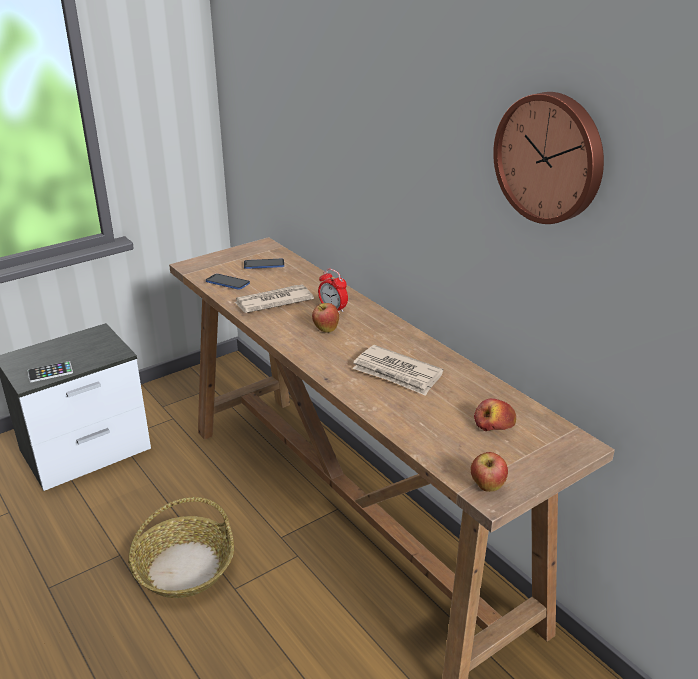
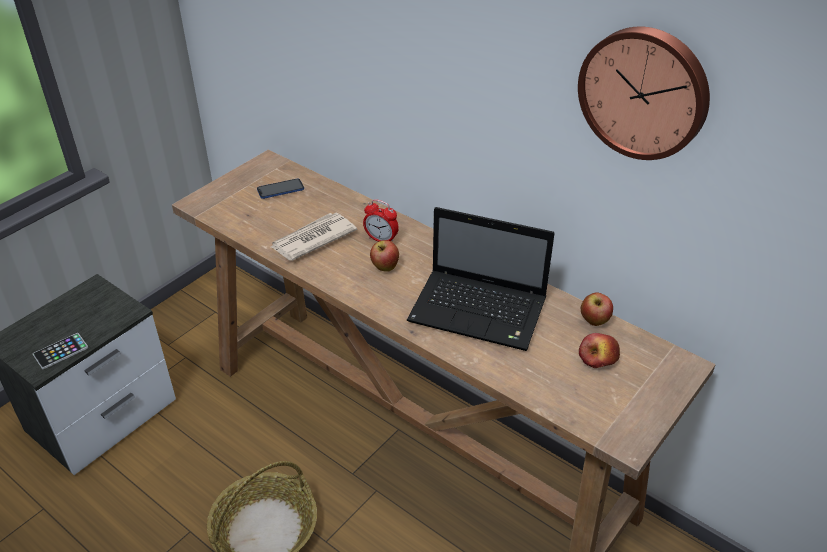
camera: 15 degrees left, 10 degrees up
phone [206,274,250,290] -> none
newspaper [352,345,444,396] -> laptop [407,207,555,351]
apple [471,452,508,492] -> apple moved to [581,293,613,326]

